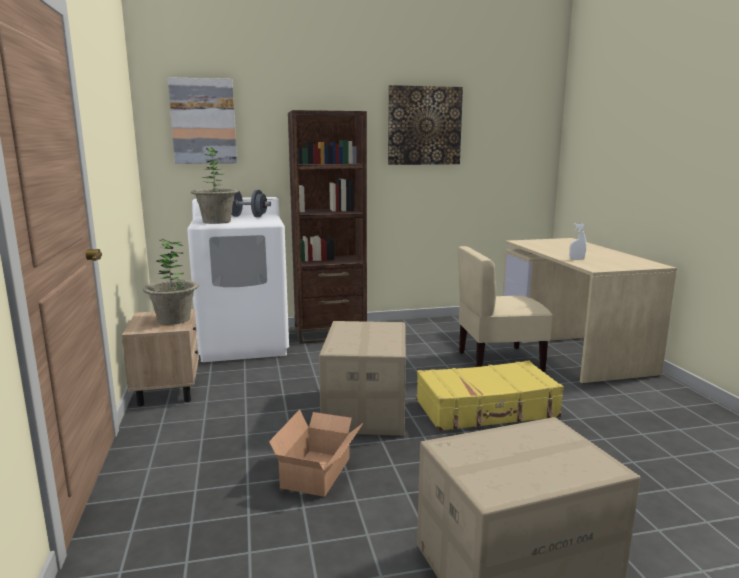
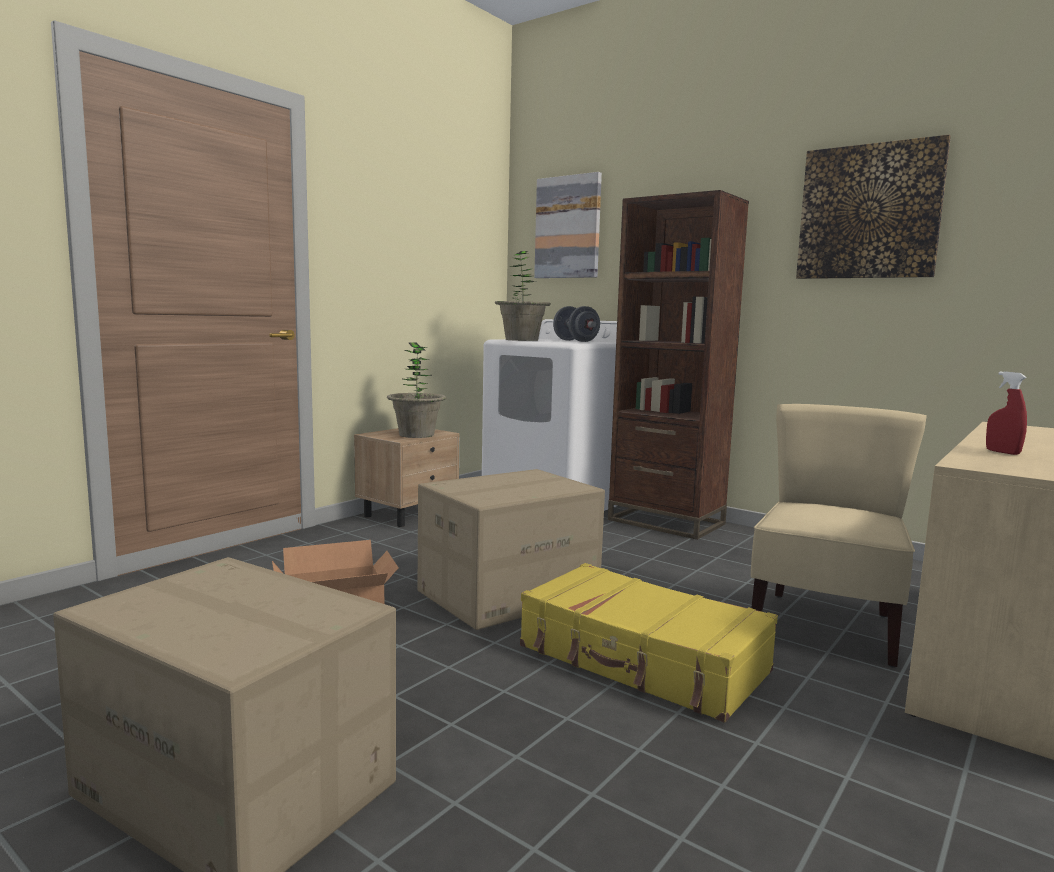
camera: 50 degrees right, 5 degrees down
beige chair [457,246,553,372] -> beige chair turned 75 degrees clockwise [751,404,927,668]
white spray bottle [569,223,586,260] -> red spray bottle [986,371,1027,455]

